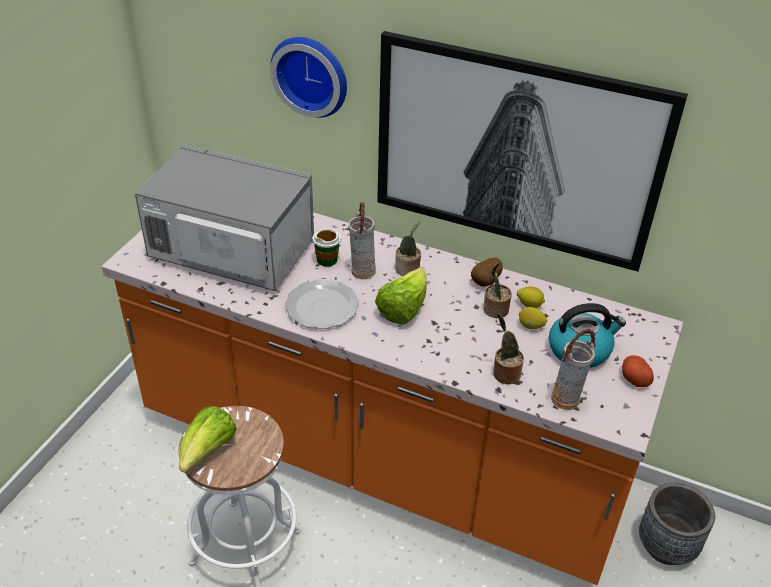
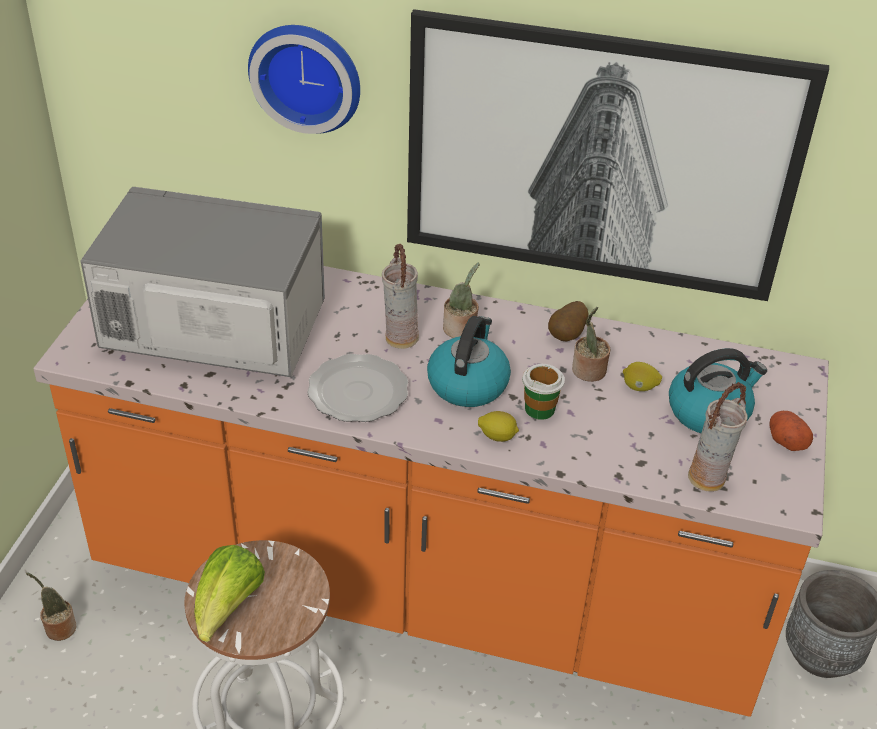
camera: 10 degrees left, 0 degrees up
cup [312,228,341,267] -> cup moved to [522,364,565,420]
lettuce [375,267,427,324] -> kettle [427,316,511,407]
potted plant [493,313,524,384] -> potted plant moved to [26,572,76,641]
lemon [517,286,545,308] -> lemon moved to [478,411,519,442]

